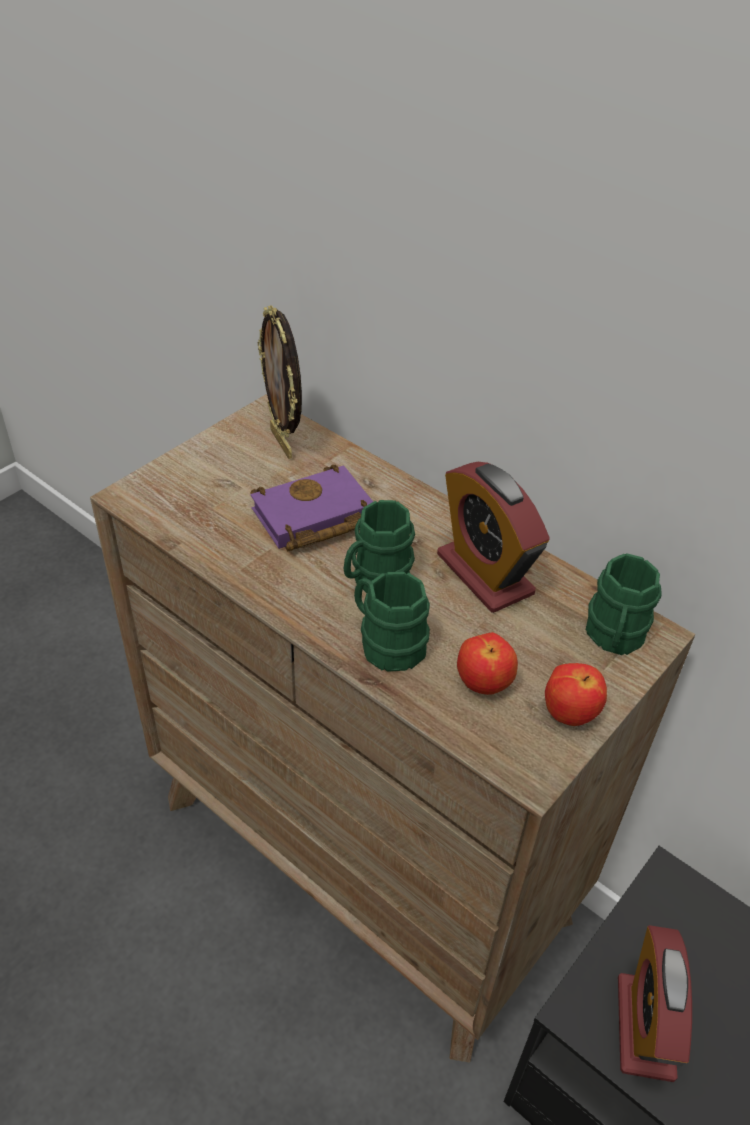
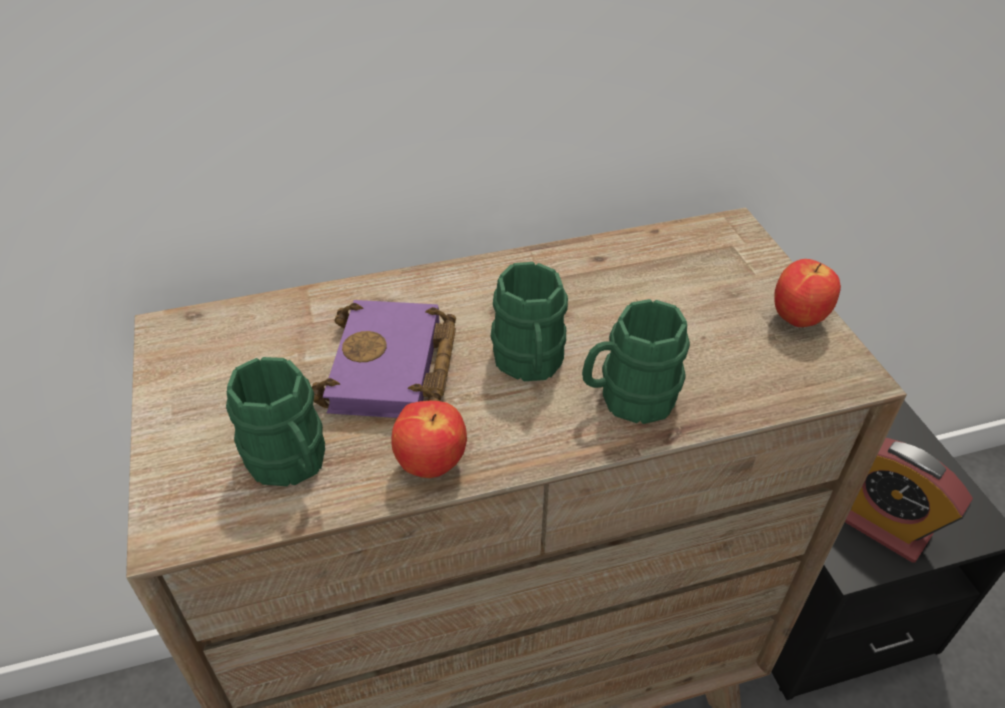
camera: 55 degrees left, 0 degrees up
picture frame [258,305,302,459] -> none
alarm clock [437,462,550,613] -> none
apple [457,632,518,695] -> apple moved to [391,401,467,478]
green mug [586,554,662,655] -> green mug moved to [226,357,325,486]

